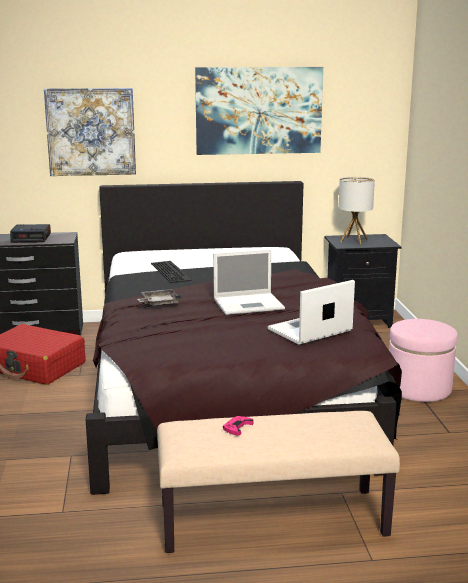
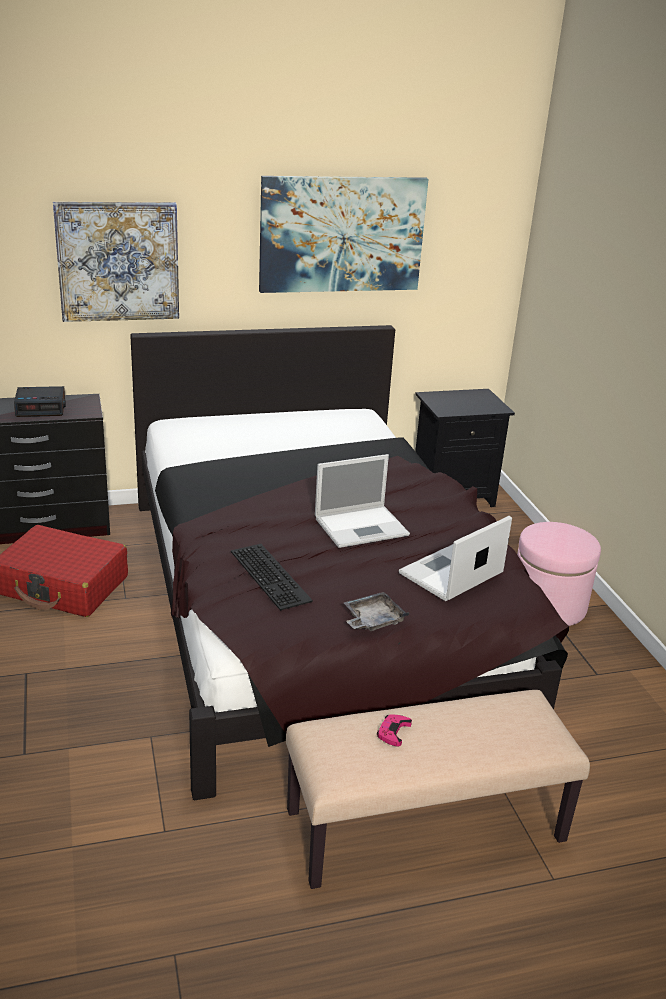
camera: 10 degrees left, 10 degrees up
grey tray [137,289,181,306] -> grey tray moved to [343,592,409,631]
keyboard [151,261,192,283] -> keyboard moved to [231,544,313,611]
table lamp [338,177,375,245] -> none

